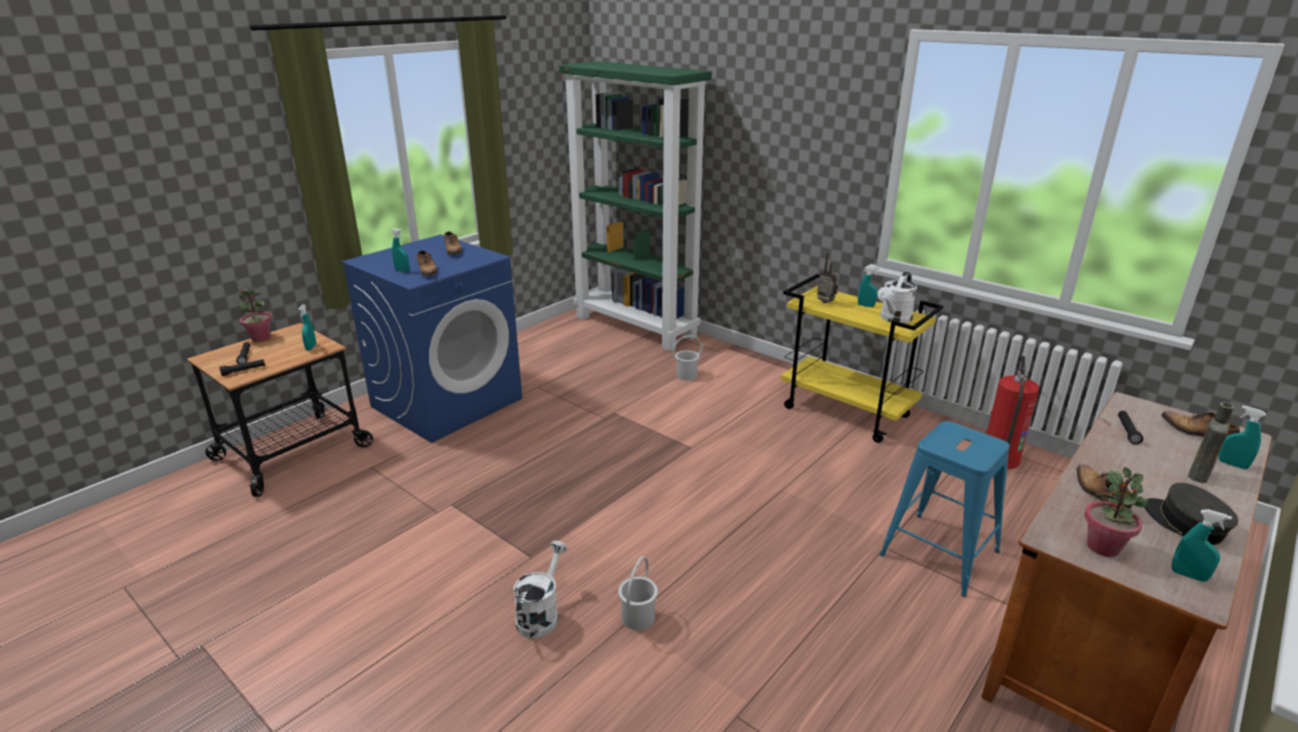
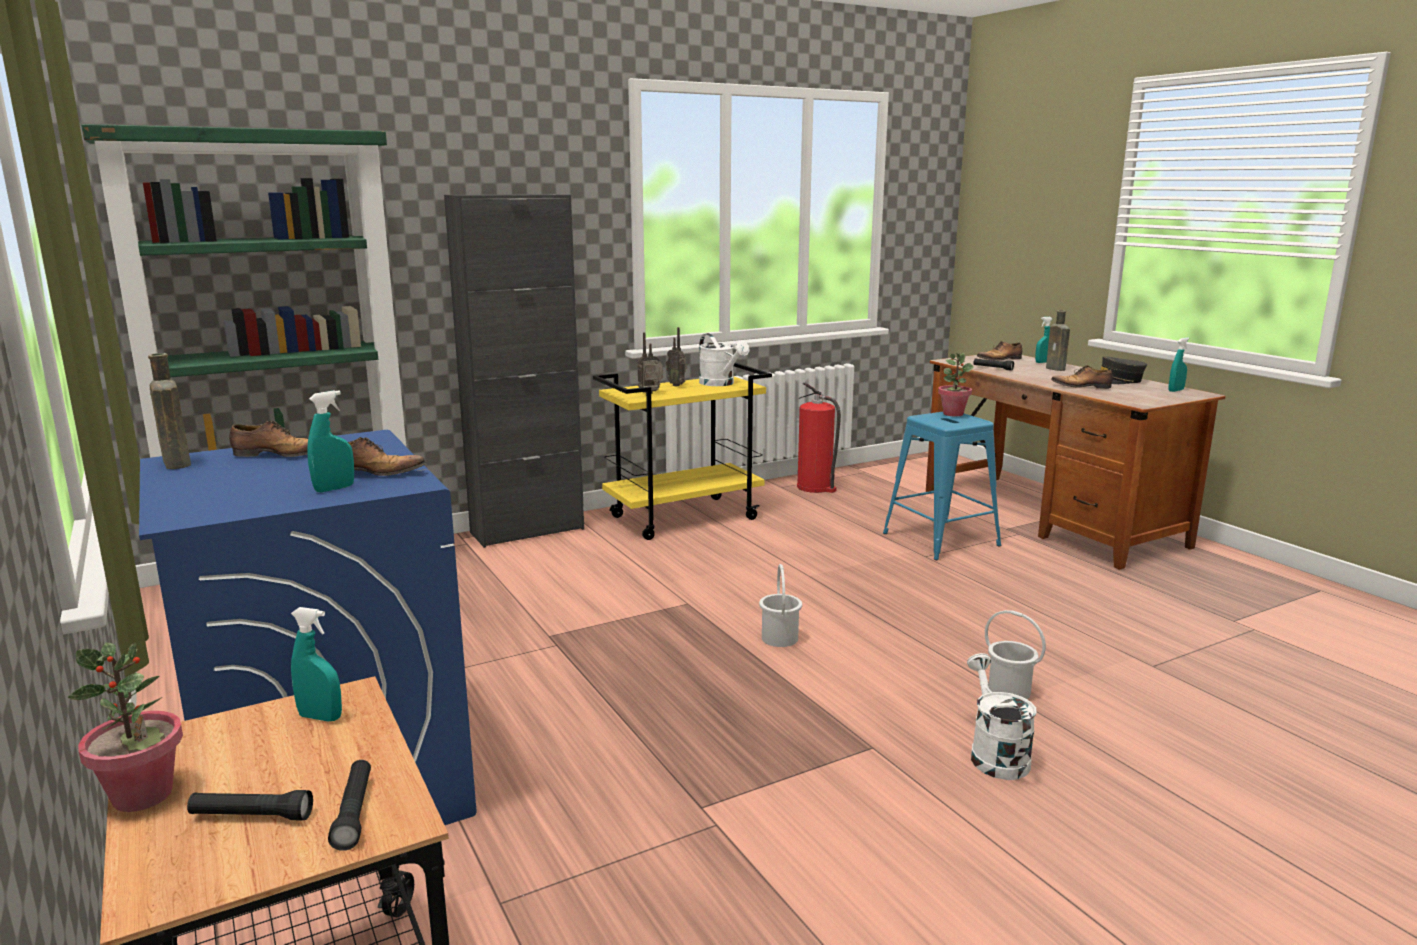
camera: 70 degrees left, 10 degrees down
white watering can [513,541,568,638] -> white watering can turned 45 degrees clockwise [967,653,1037,780]
white bucket [672,335,702,381] -> white bucket moved to [759,564,802,647]
turquoise spray bottle [858,266,879,307] -> radio [666,327,687,387]
potted plant [1085,467,1148,557] -> potted plant moved to [938,353,974,417]
none -> brown bottle [148,353,191,469]
none -> black cabinet [444,194,584,548]

